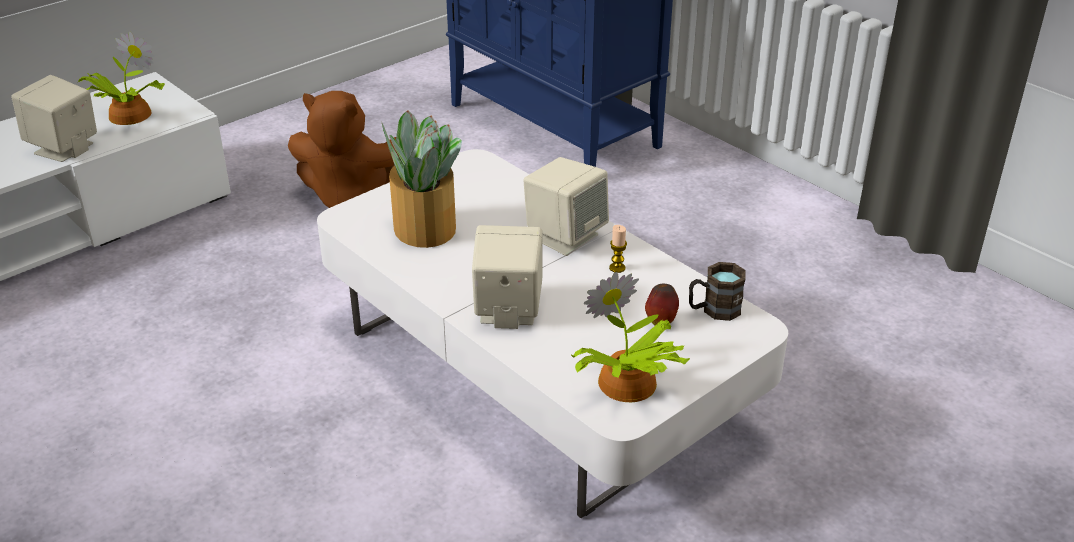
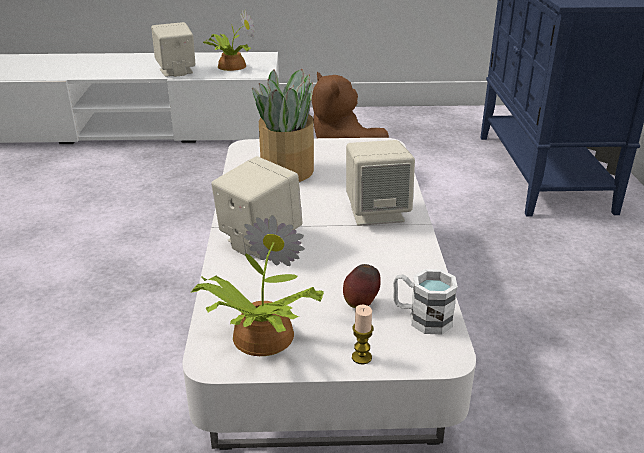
camera: 40 degrees right, 5 degrees down
candle [609,225,627,273] -> candle moved to [352,305,374,364]
brown mug [689,262,746,321] -> white mug [393,269,458,334]

